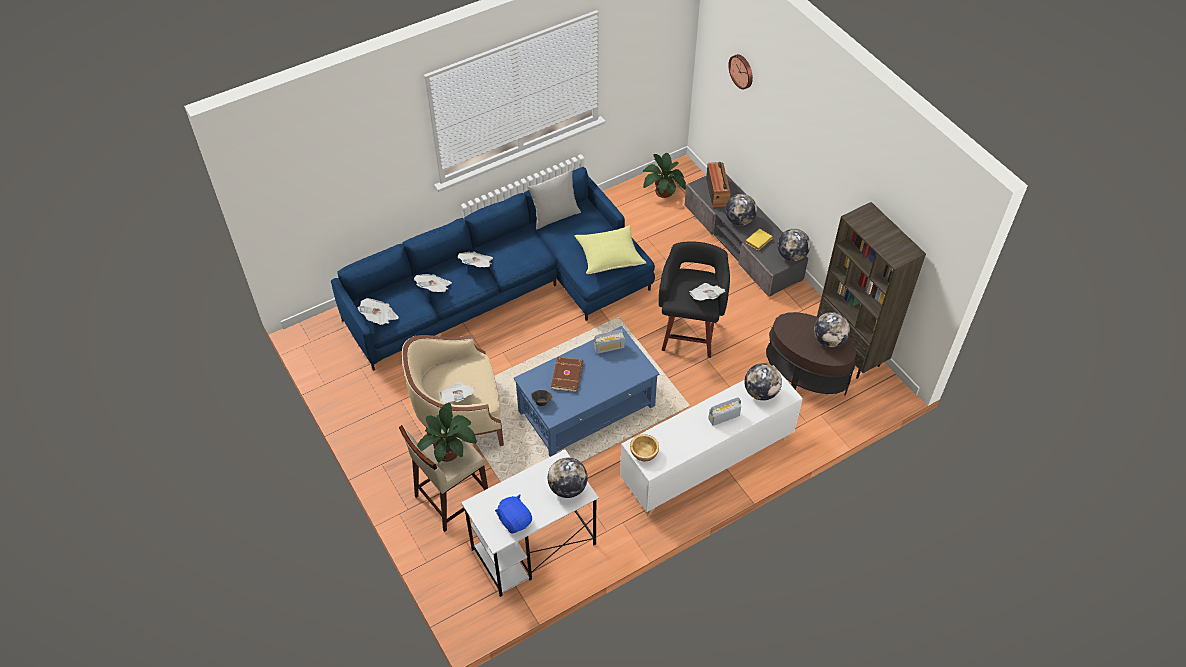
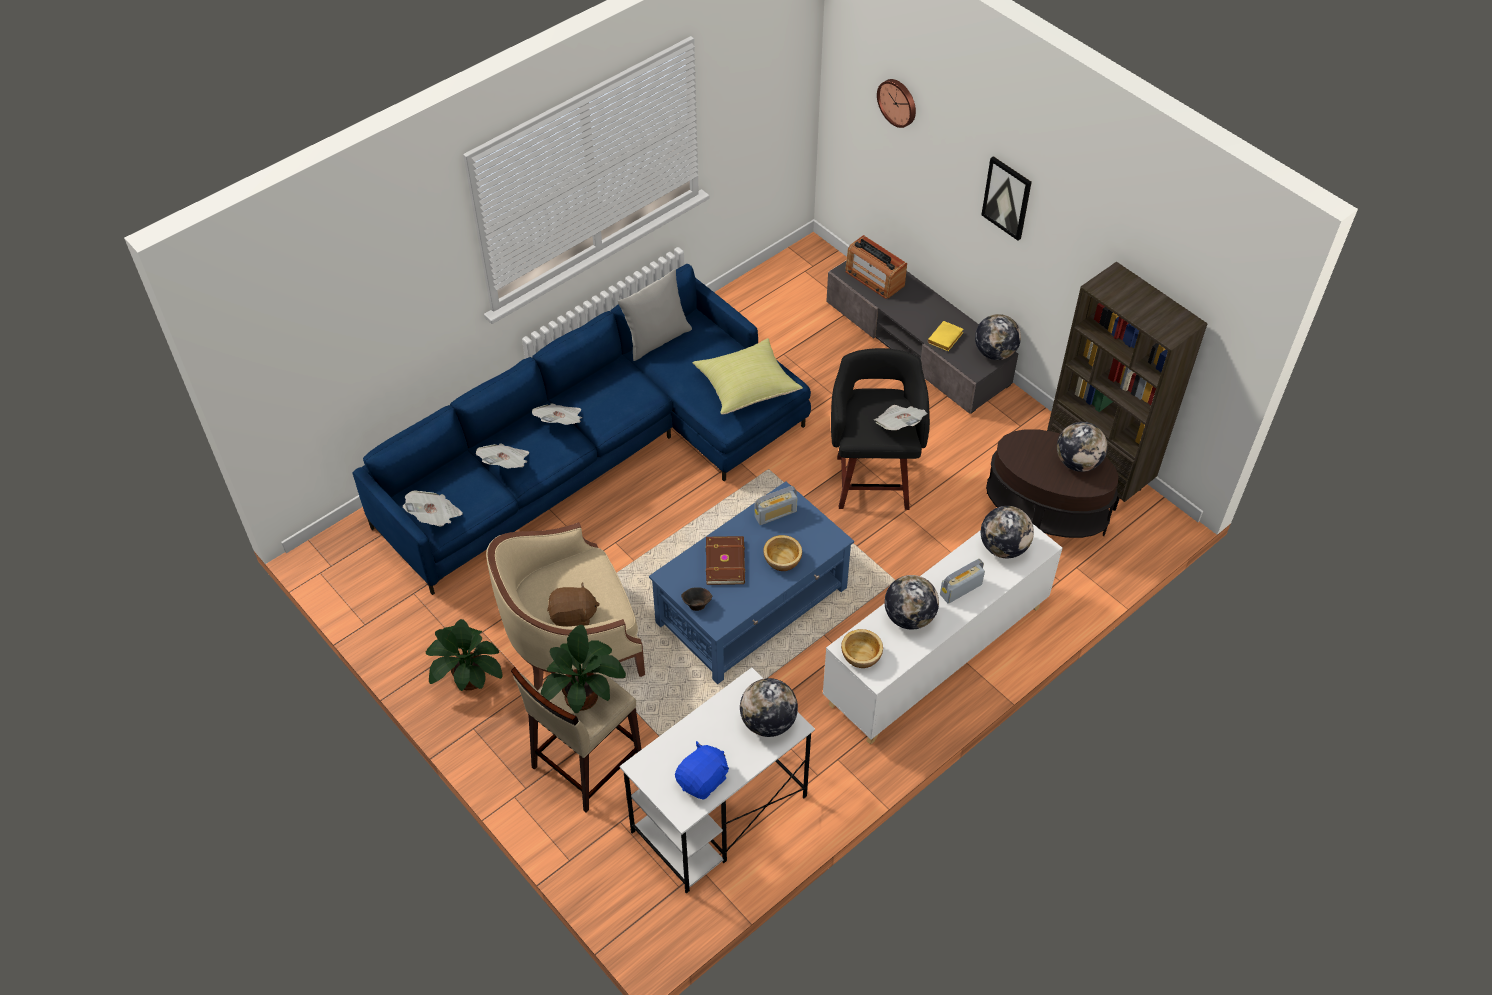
camera: 10 degrees left, 0 degrees up
newspaper [439,381,475,403] -> brown plush toy [547,582,600,627]
blue plush toy [495,494,532,534] -> blue plush toy turned 90 degrees clockwise [675,741,729,800]
potted plant [642,153,686,198] -> potted plant moved to [426,619,503,691]
radio [706,162,730,208] -> radio turned 150 degrees clockwise [845,235,907,299]
globe [725,194,757,226] -> globe moved to [884,575,939,630]
none -> bowl [763,535,802,571]
none -> picture [982,156,1032,240]

